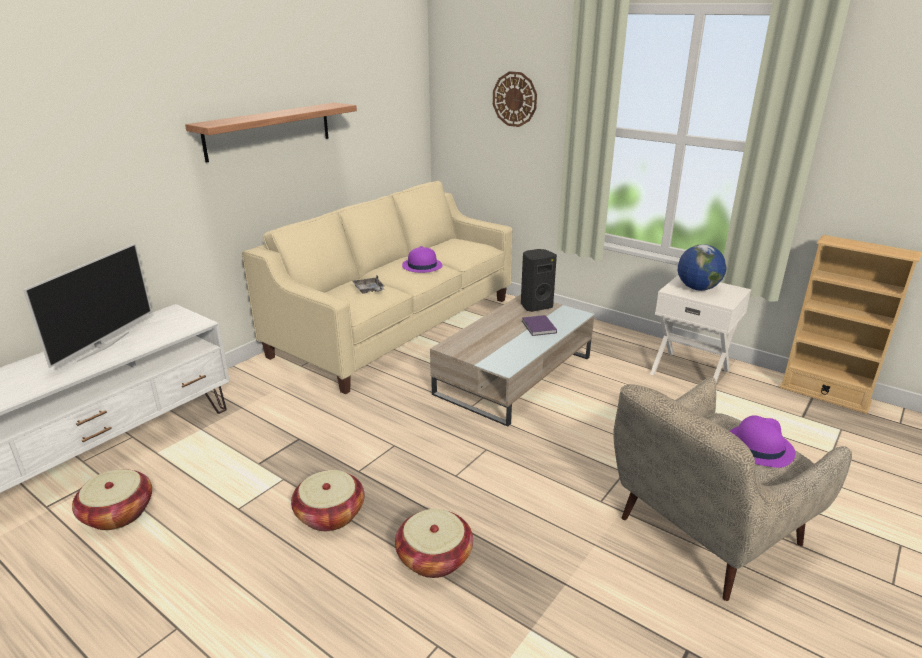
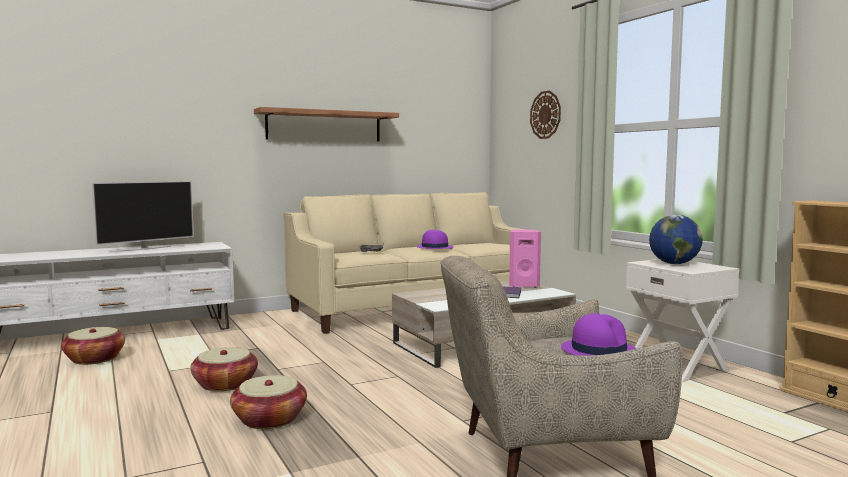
camera: 25 degrees right, 20 degrees down
black speaker [521,249,557,312] -> pink speaker [509,229,541,287]

